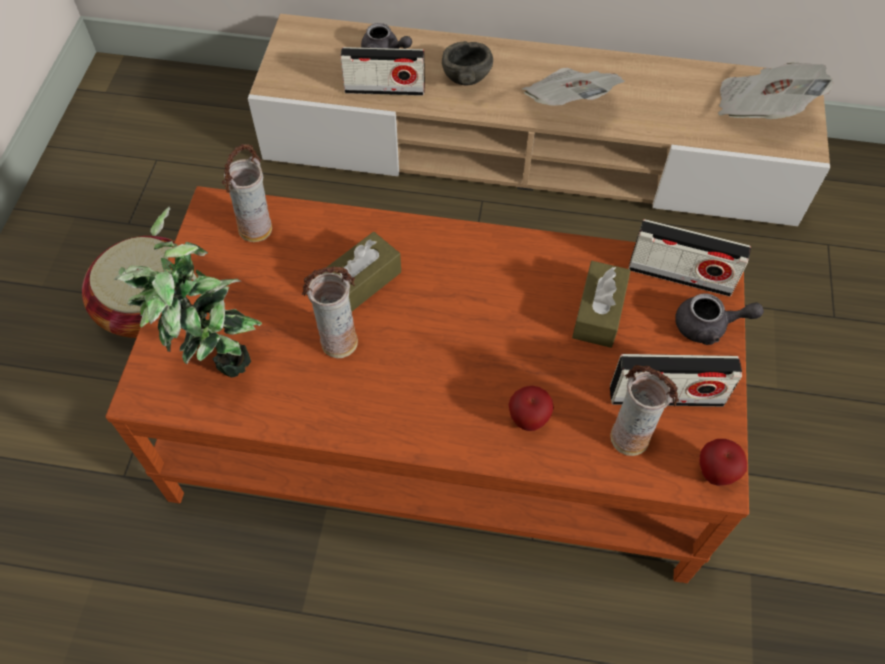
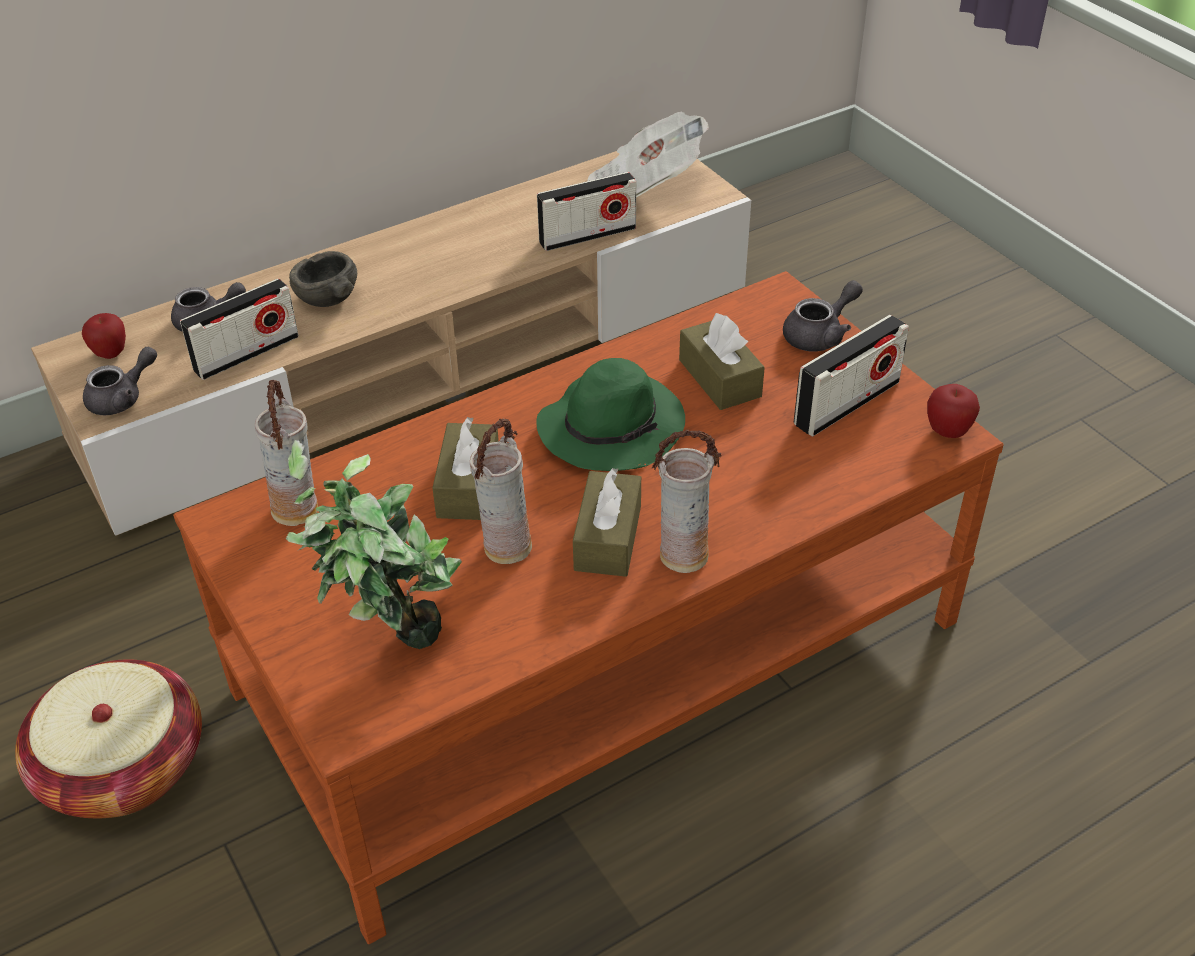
camera: 40 degrees left, 15 degrees down
apple [508,386,554,431] -> apple moved to [82,313,126,359]
newspaper [522,68,624,106] -> none
vase [610,365,679,456] -> vase moved to [652,430,722,573]
radio [628,219,751,297] -> radio moved to [537,172,636,251]
none -> grey teapot [83,347,157,415]
none -> green hat [536,358,685,471]
none -> brown tissue box [573,468,641,577]

